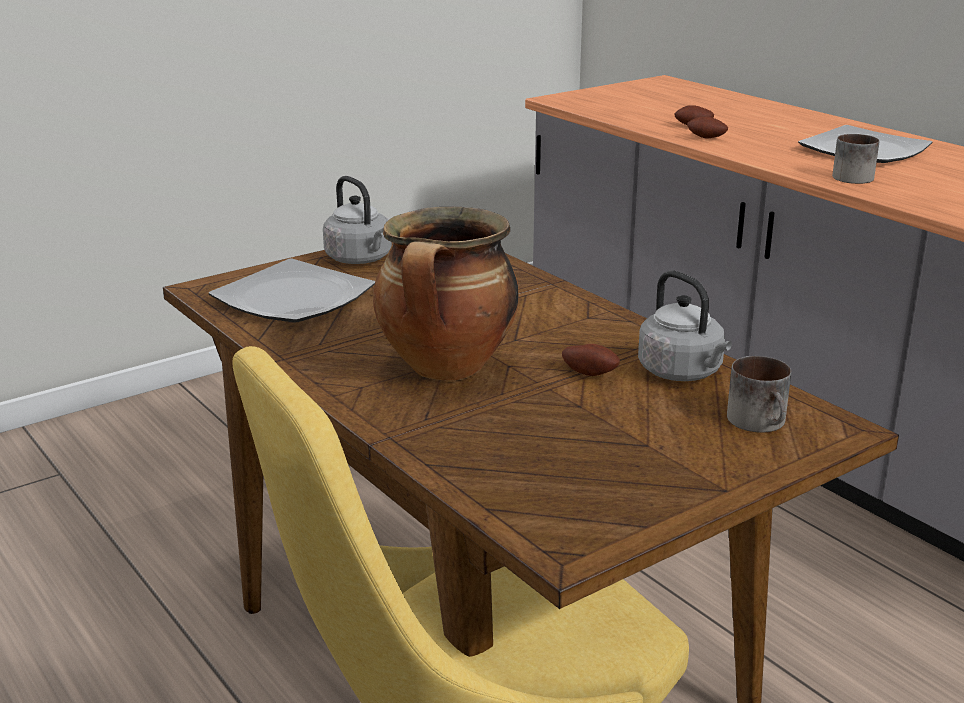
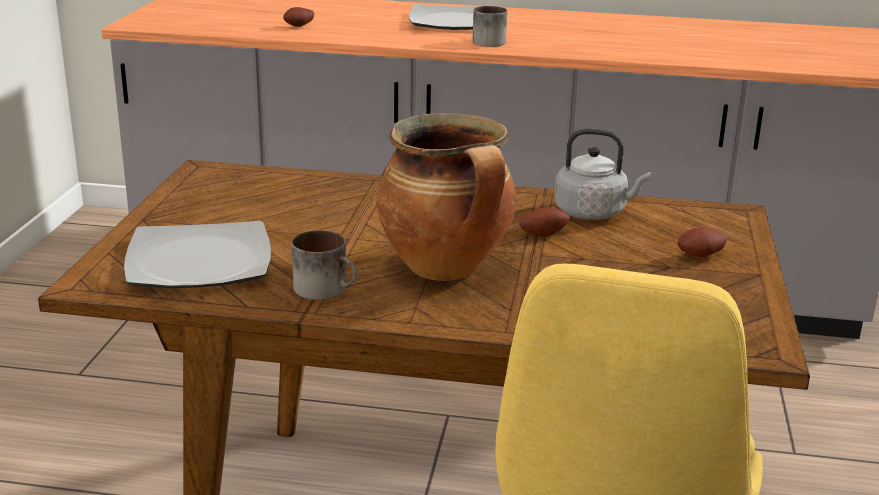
camera: 45 degrees left, 0 degrees up
grey kettle [323,176,392,264] -> none
potato [687,116,728,139] -> potato moved to [677,228,727,257]
mug [727,356,791,433] -> mug moved to [292,230,358,300]

